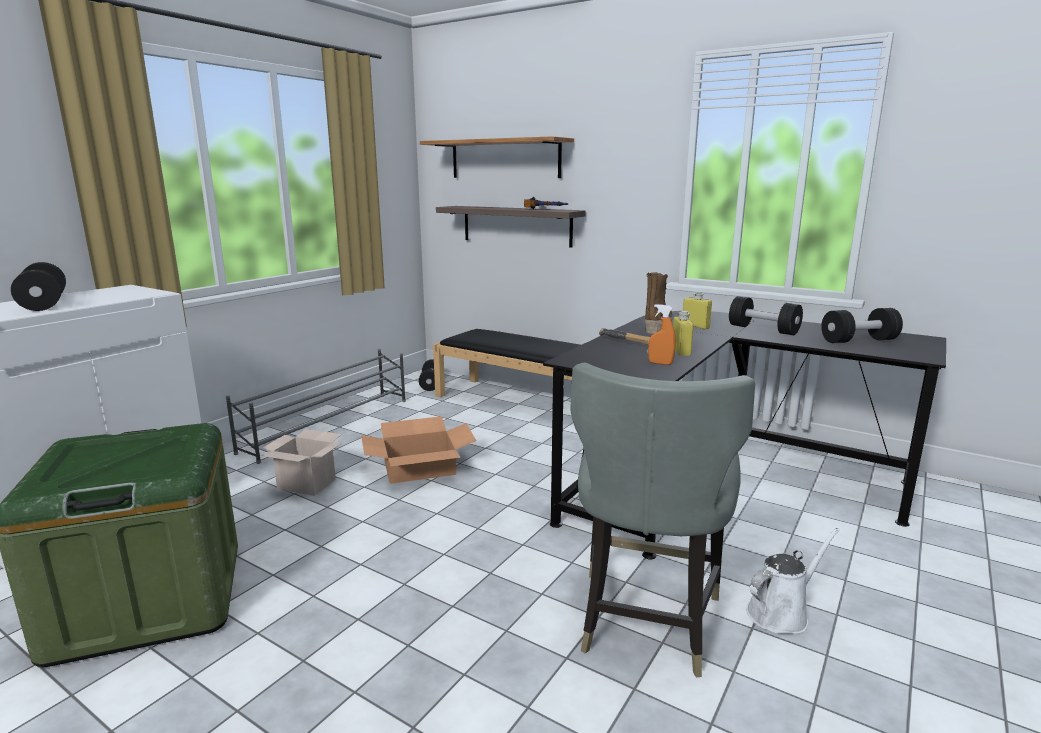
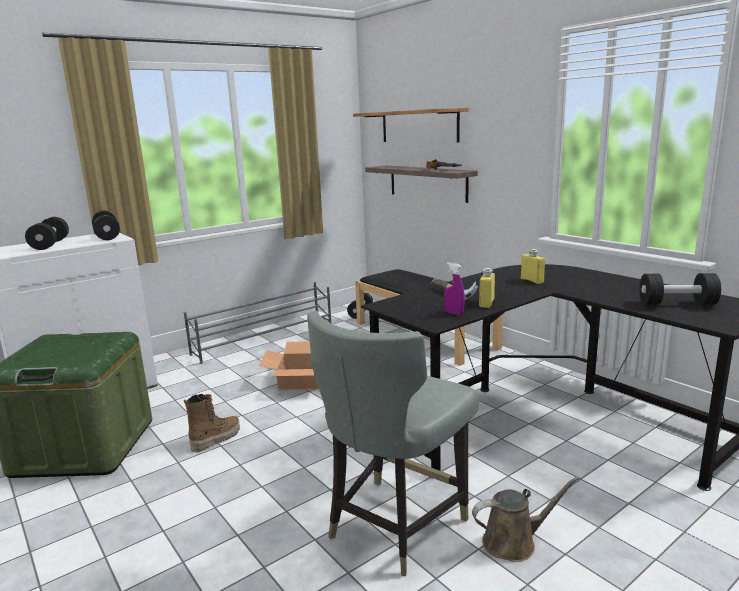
camera: 20 degrees right, 0 degrees up
cardboard box [260,429,342,496] -> none
boot [645,272,672,334] -> boot moved to [184,394,240,452]
orange spray bottle [648,304,676,365] -> purple spray bottle [444,262,465,315]
black dumbbell [729,296,803,335] -> black dumbbell moved to [92,211,120,240]
white watering can [746,528,840,634] -> brown watering can [472,476,580,562]

